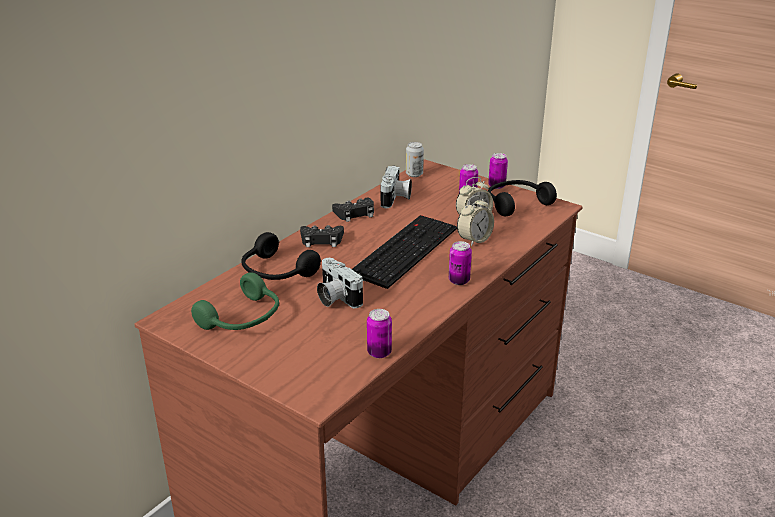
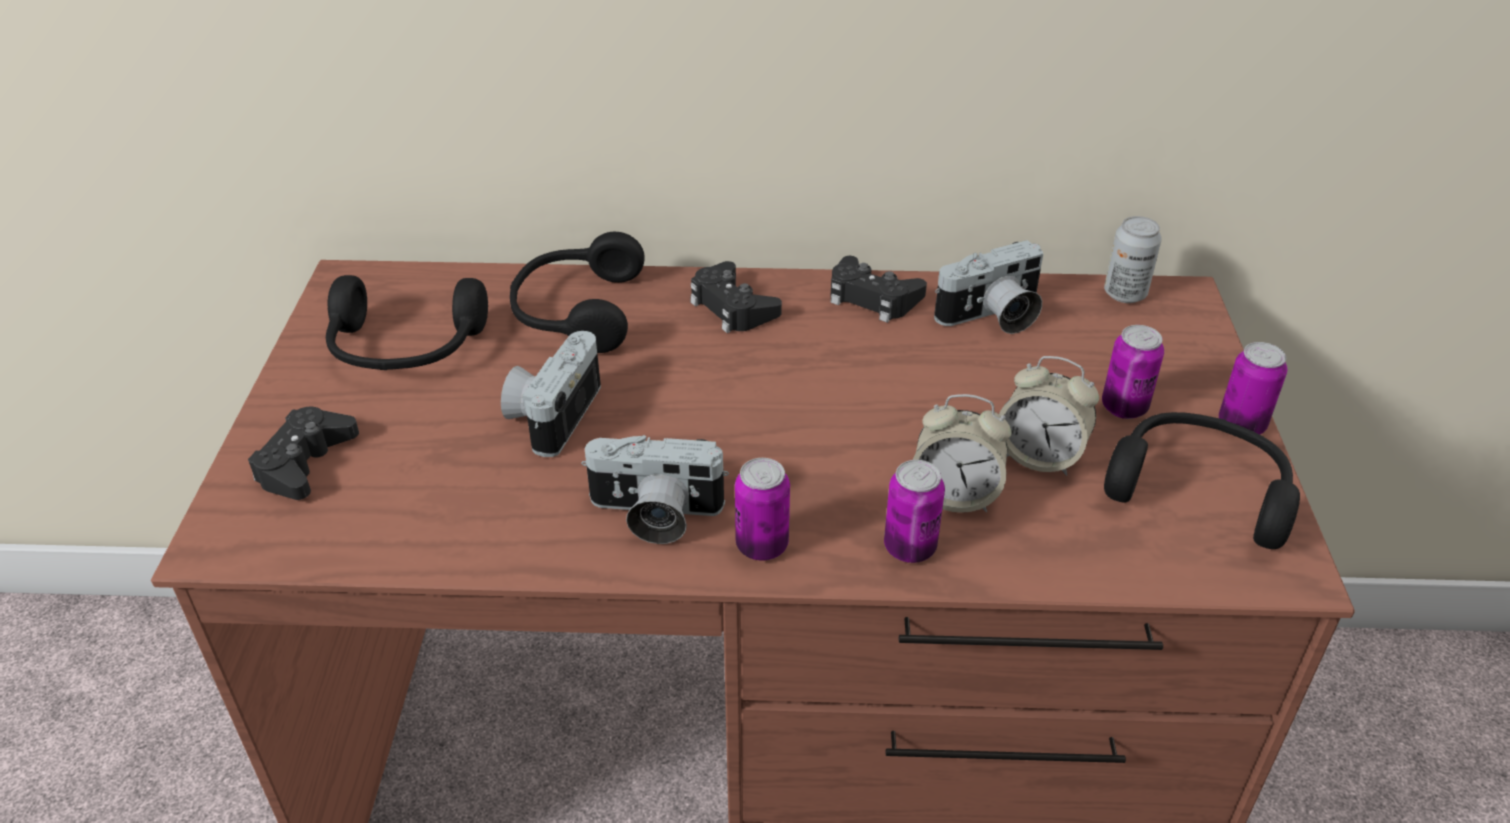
camera: 55 degrees right, 10 degrees up
green headphones [191,272,279,330] -> black headphones [326,275,488,370]
keyboard [352,215,457,289] -> none
can [367,309,392,358] -> can moved to [884,460,945,563]
none -> black game controller [248,407,359,500]
none -> camera [581,435,729,544]

